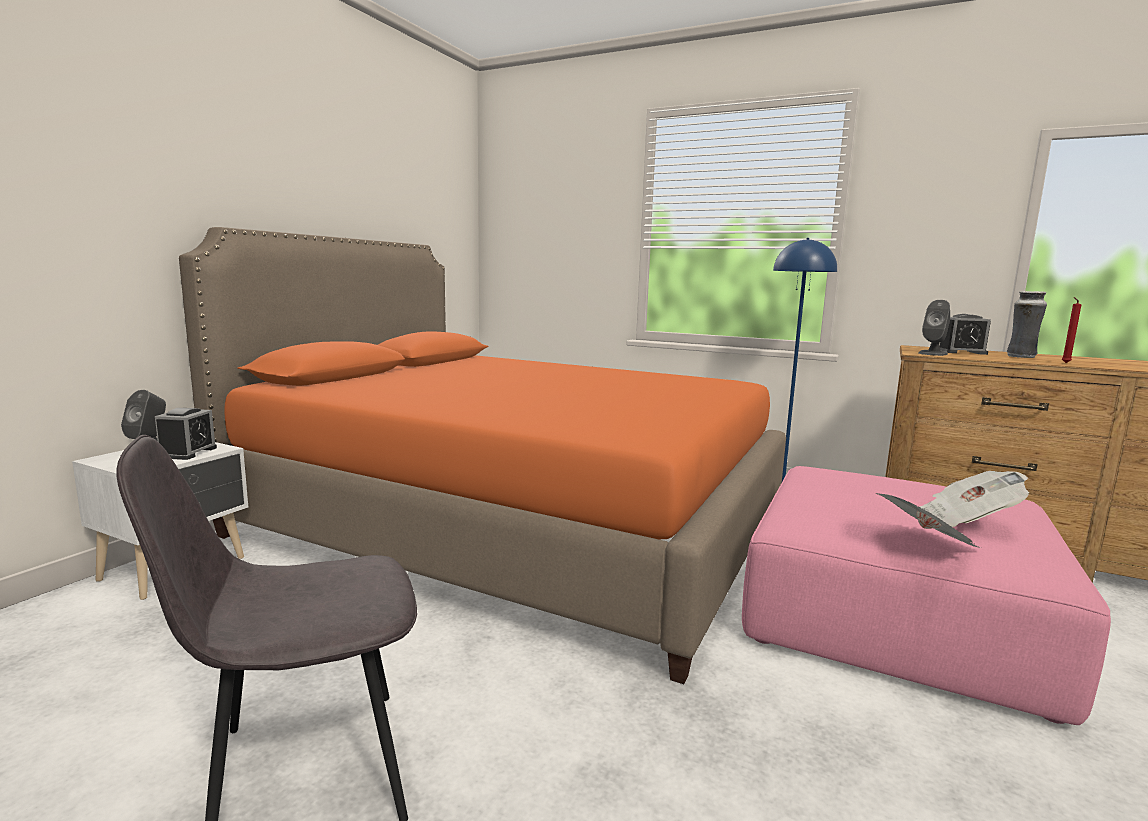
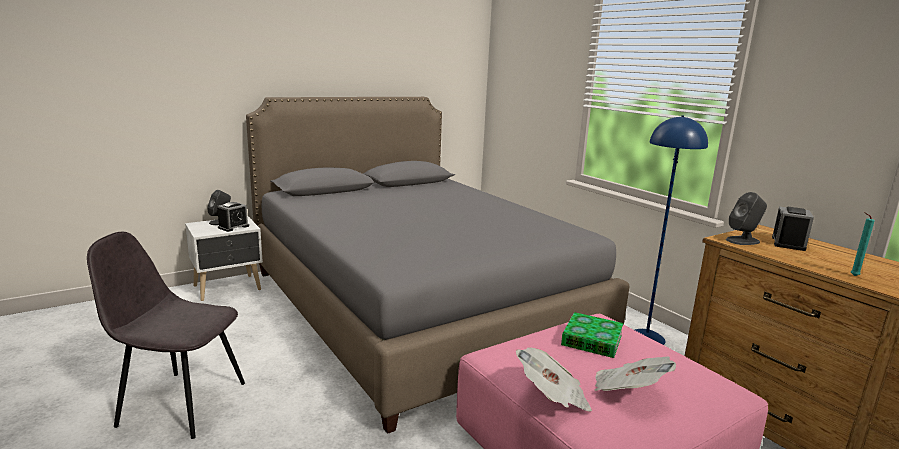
camera: 30 degrees right, 5 degrees up
orange bed [179,227,786,684] -> grey bed [246,97,630,434]
alarm clock [940,314,991,355] -> alarm clock turned 105 degrees counterclockwise [772,206,814,251]
vase [1007,291,1047,358] -> none
red candle [1062,297,1082,363] -> turquoise candle [851,212,875,276]
none -> book [561,312,623,358]

